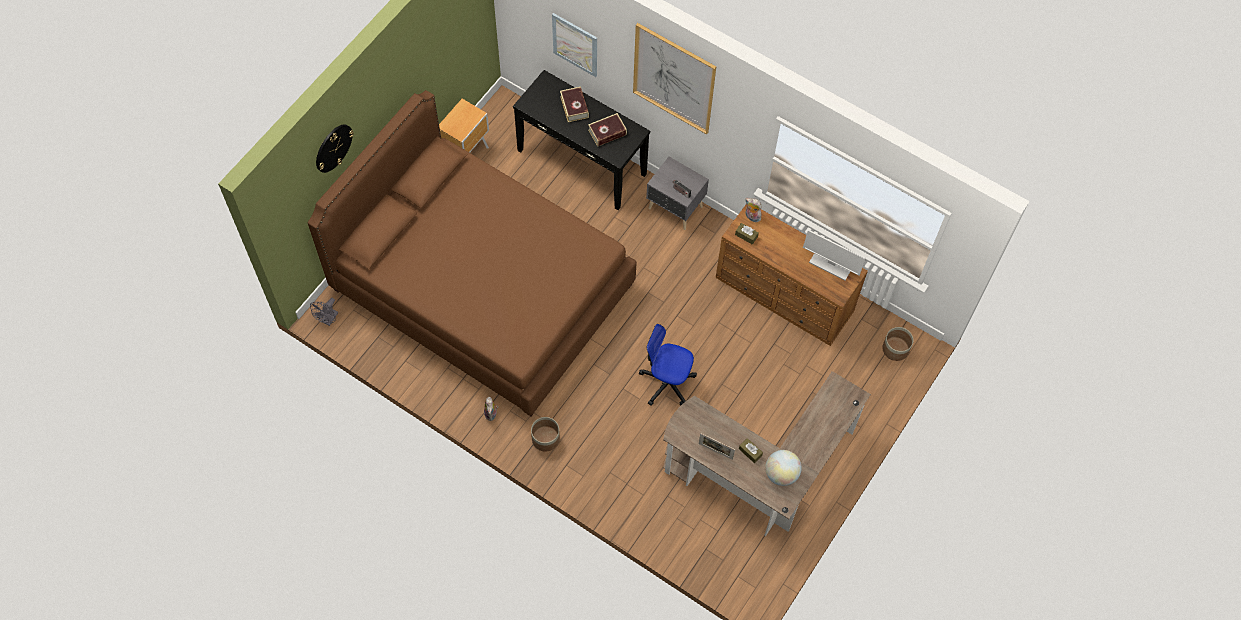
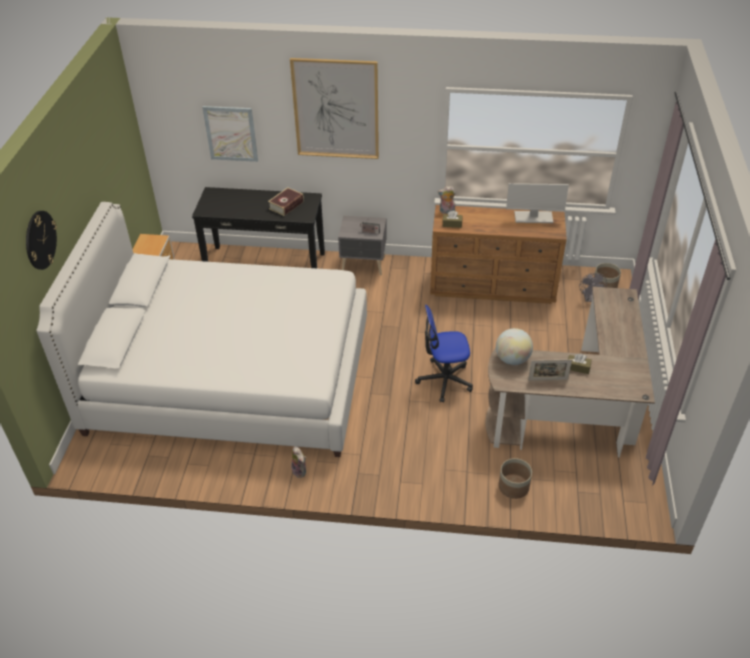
camera: 25 degrees left, 20 degrees down
brown bed [308,90,637,416] -> white bed [37,202,367,457]
grey fan [310,298,338,326] -> grey fan moved to [580,273,607,302]
planter [531,417,560,452] -> planter moved to [499,458,532,499]
book [560,86,589,122] -> none
globe [765,450,802,486] -> globe moved to [496,328,533,365]

